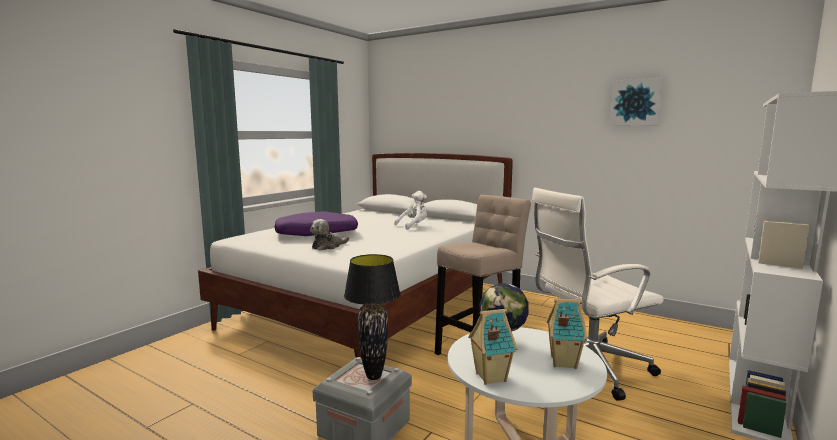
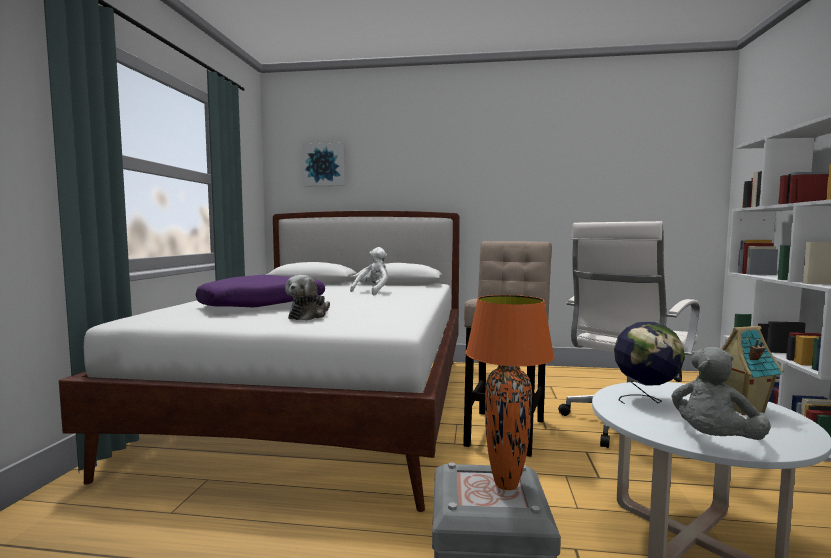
camera: 25 degrees left, 5 degrees down
black table lamp [344,254,401,380] -> orange table lamp [466,295,555,490]
toy house [468,309,518,385] -> grey plush toy [671,347,771,440]
picture [610,78,663,126] -> picture moved to [303,143,345,186]

